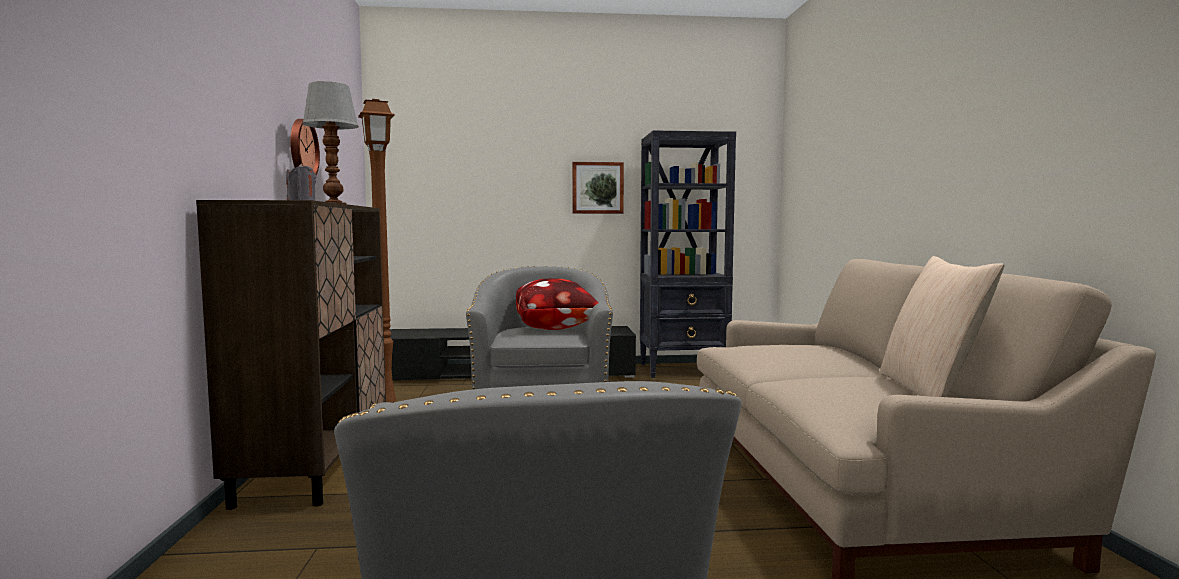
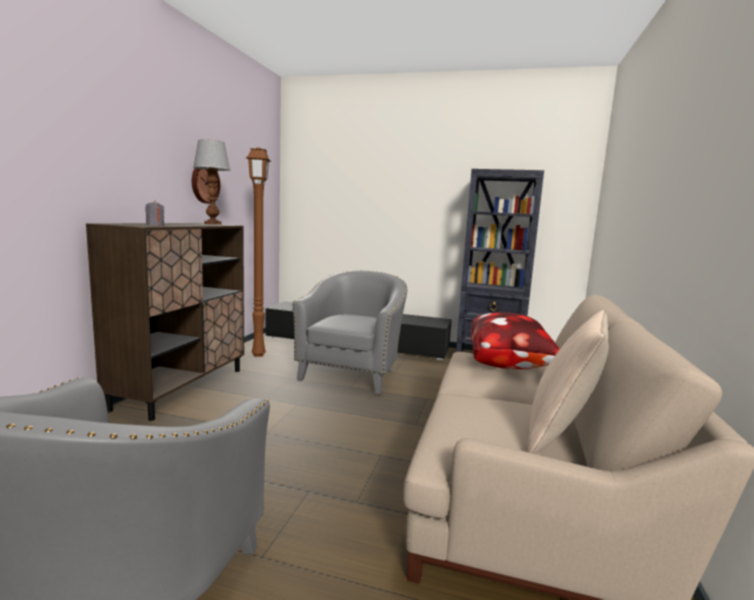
camera: 20 degrees right, 5 degrees up
pillow [516,278,598,330] -> pillow moved to [471,312,560,369]
picture [572,162,624,214] -> none

